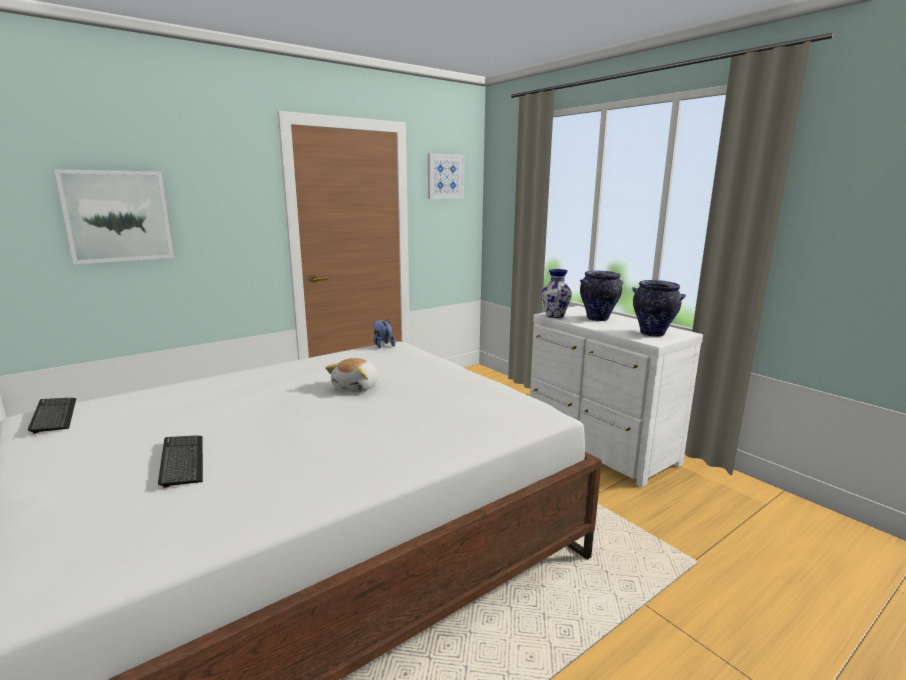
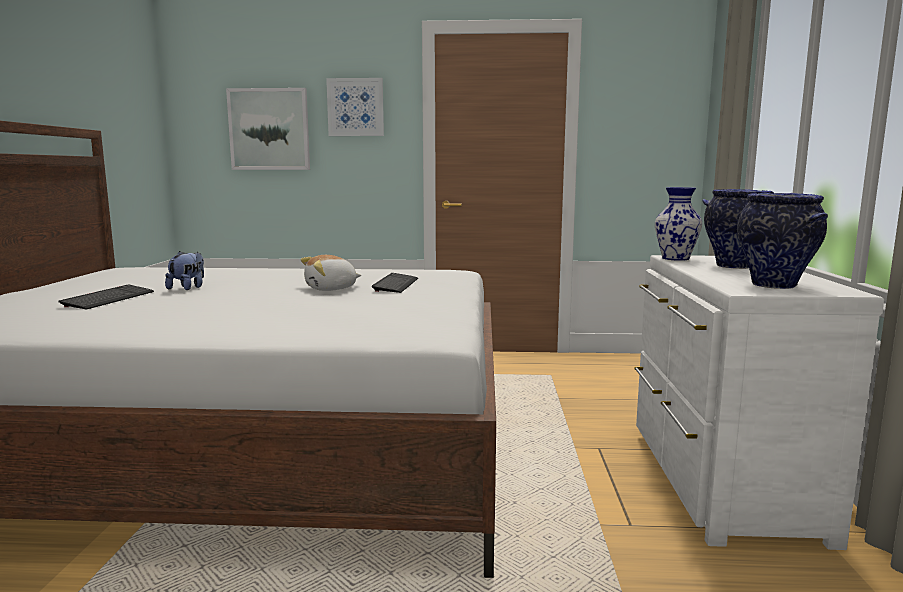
camera: 40 degrees right, 5 degrees down
keyboard [28,398,76,434] -> keyboard moved to [372,273,418,293]
plush toy [374,319,395,348] -> plush toy moved to [165,251,204,290]
picture [428,153,464,199] -> picture moved to [326,78,384,136]

